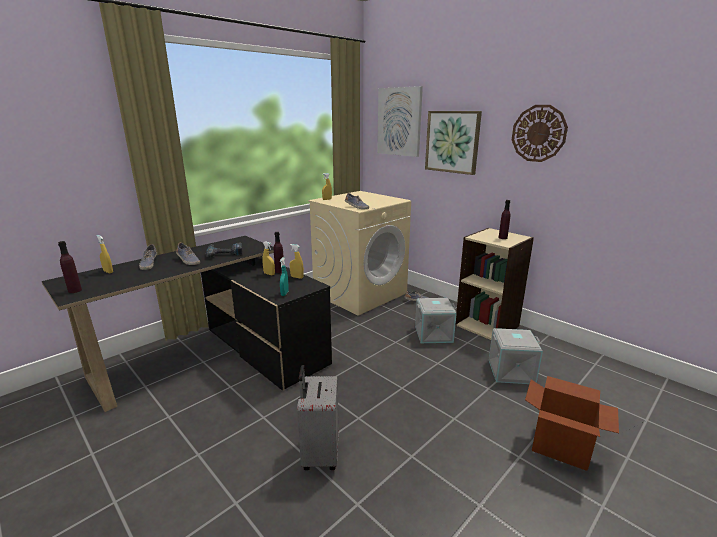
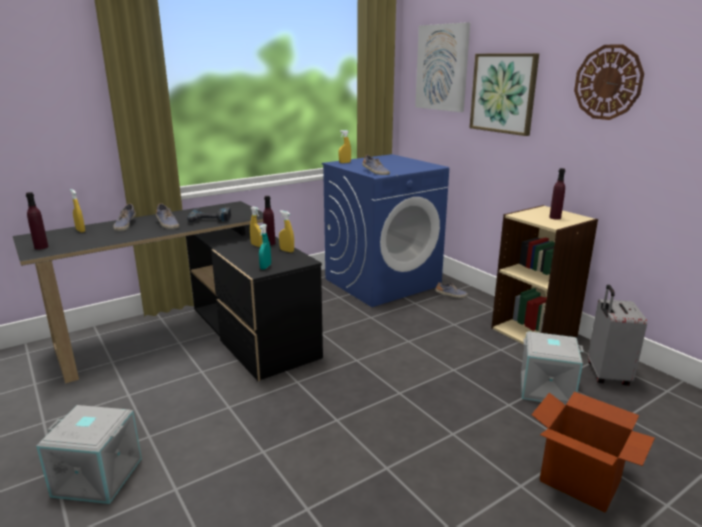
camera: 10 degrees right, 0 degrees up
grey suitcase [297,365,339,470] -> grey suitcase moved to [588,285,647,386]
beige washing machine [308,191,411,316] -> blue washing machine [322,154,449,307]
grey storage box [415,298,457,343] -> grey storage box moved to [36,405,142,504]

